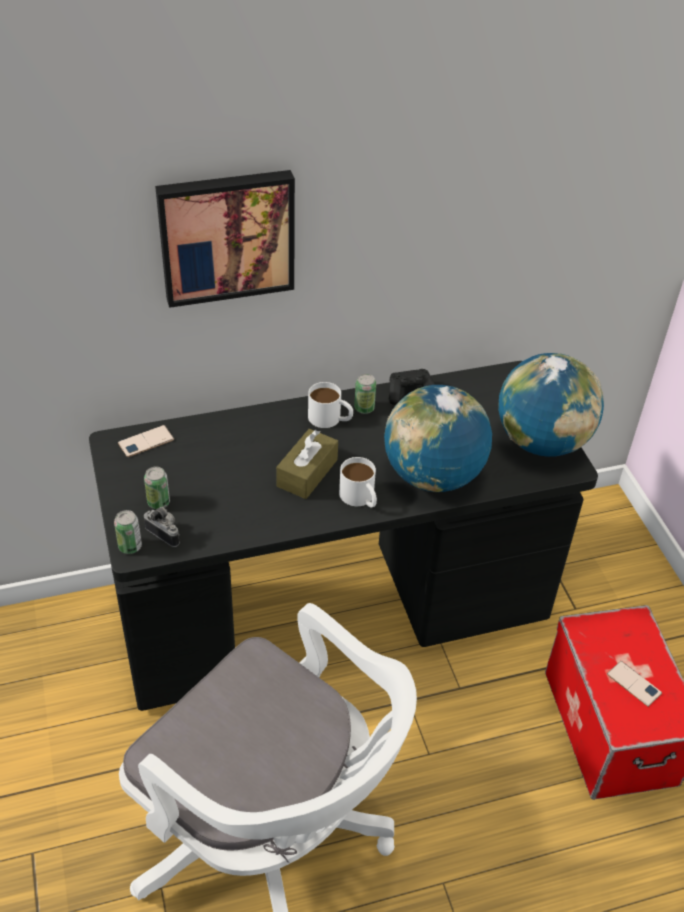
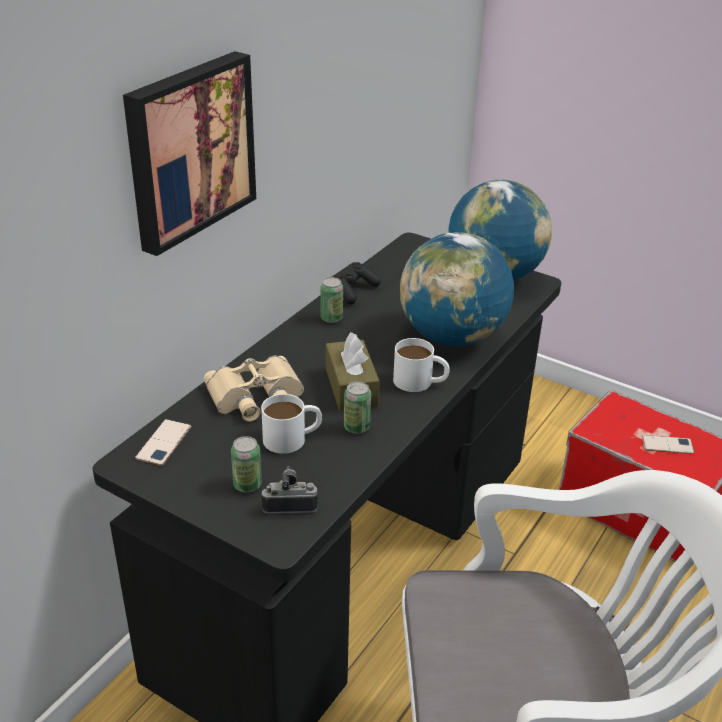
camera: 40 degrees left, 10 degrees down
can [114,510,142,554] -> can moved to [344,381,371,434]
white mug [308,382,353,428] -> white mug moved to [261,394,322,454]
none -> beige binoculars [204,355,304,422]

